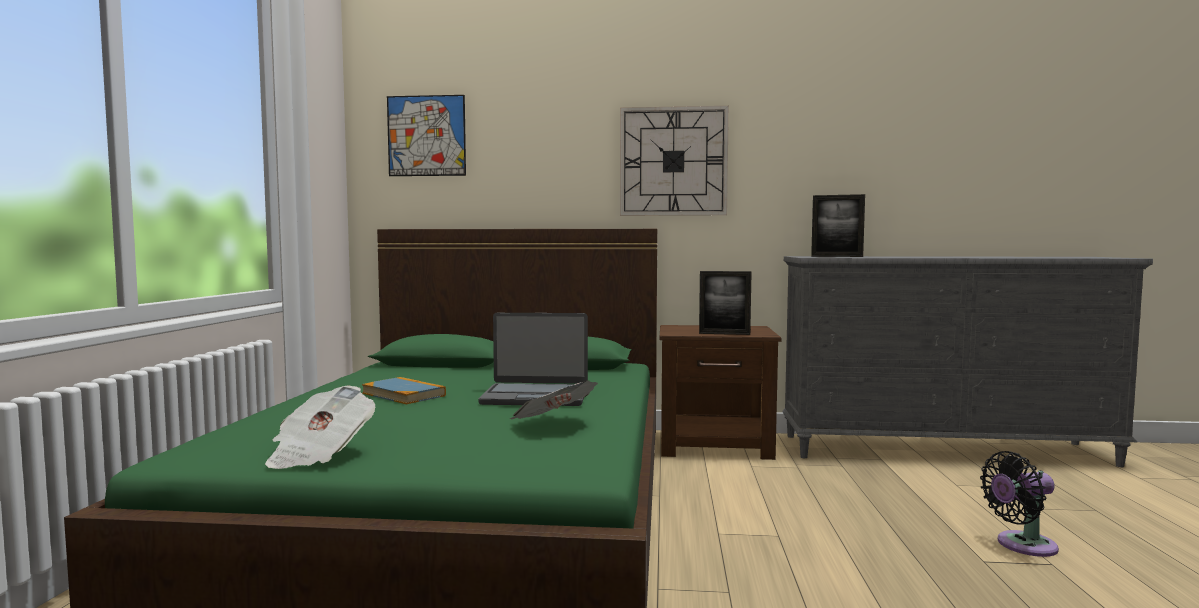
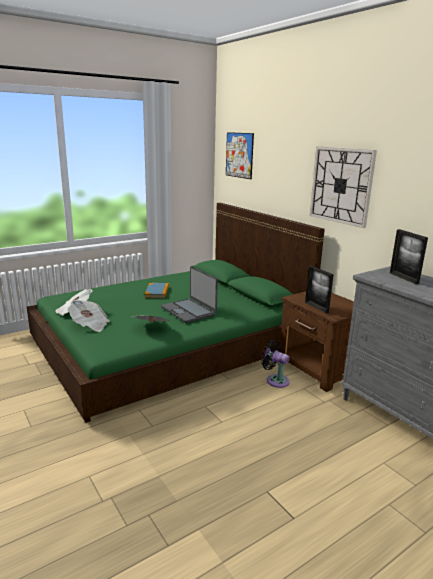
camera: 50 degrees right, 15 degrees up
black fan [980,451,1059,557] -> black fan moved to [261,340,290,388]
none -> newspaper [68,300,110,332]

